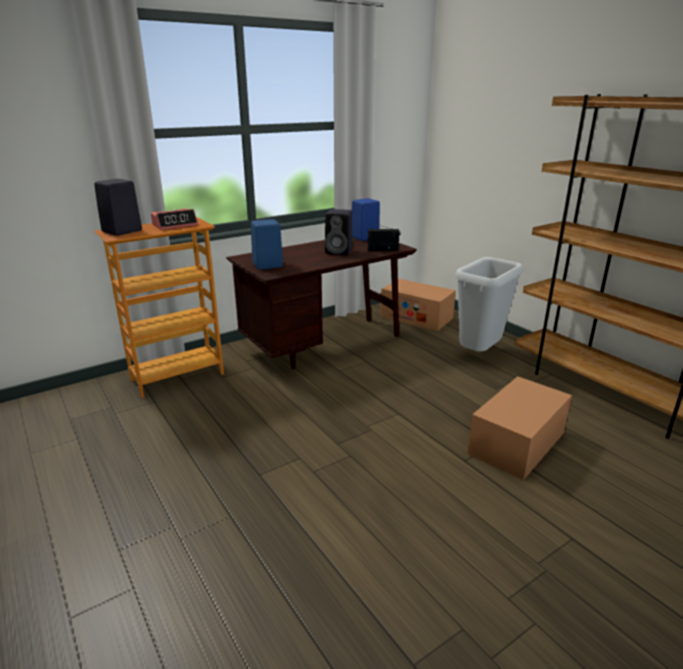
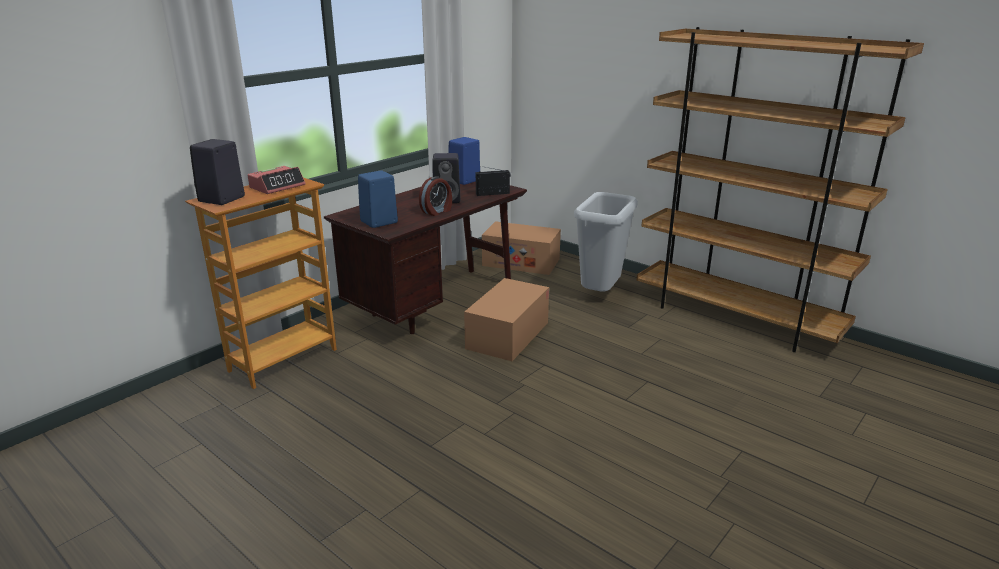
camera: 15 degrees left, 0 degrees up
cardboard box [468,376,572,480] -> cardboard box moved to [464,278,549,361]
none -> alarm clock [419,176,452,216]

